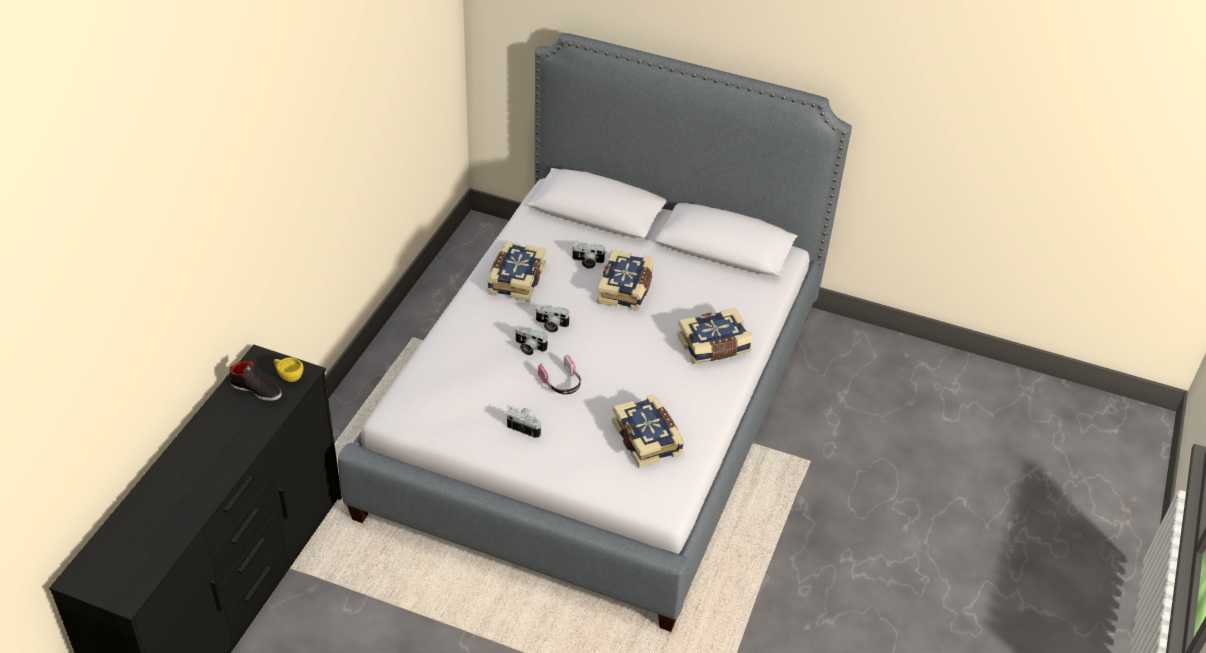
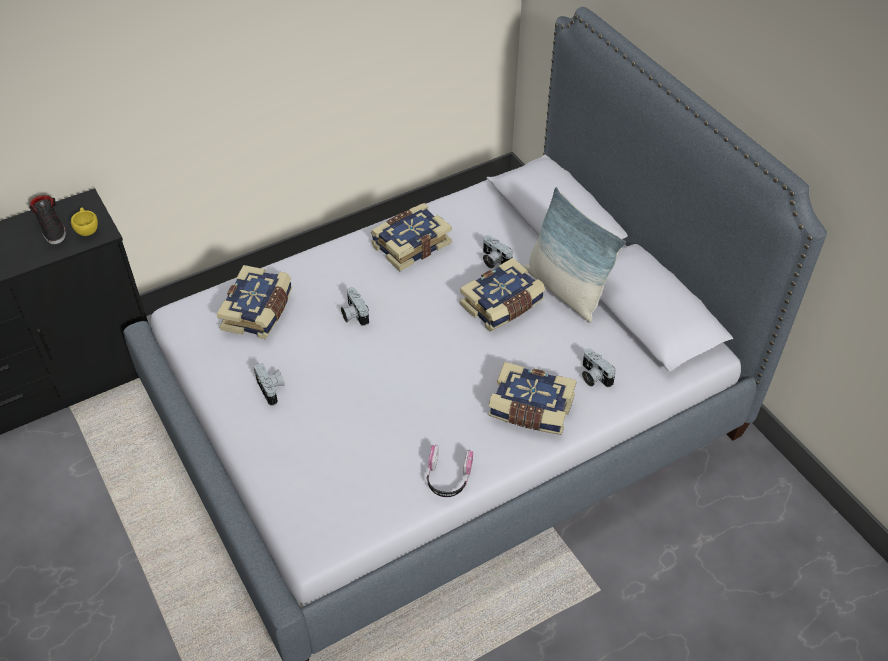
camera: 40 degrees right, 5 degrees up
camera [535,305,569,333] -> camera moved to [582,348,616,388]
headphones [538,355,581,395] -> headphones moved to [426,444,473,497]
book [612,395,684,468] -> book moved to [217,265,292,339]
none -> pillow [524,187,626,323]

